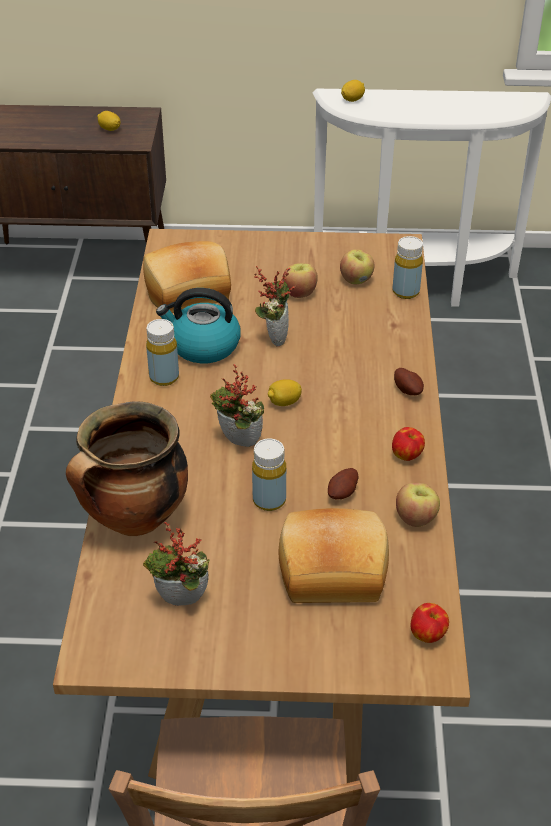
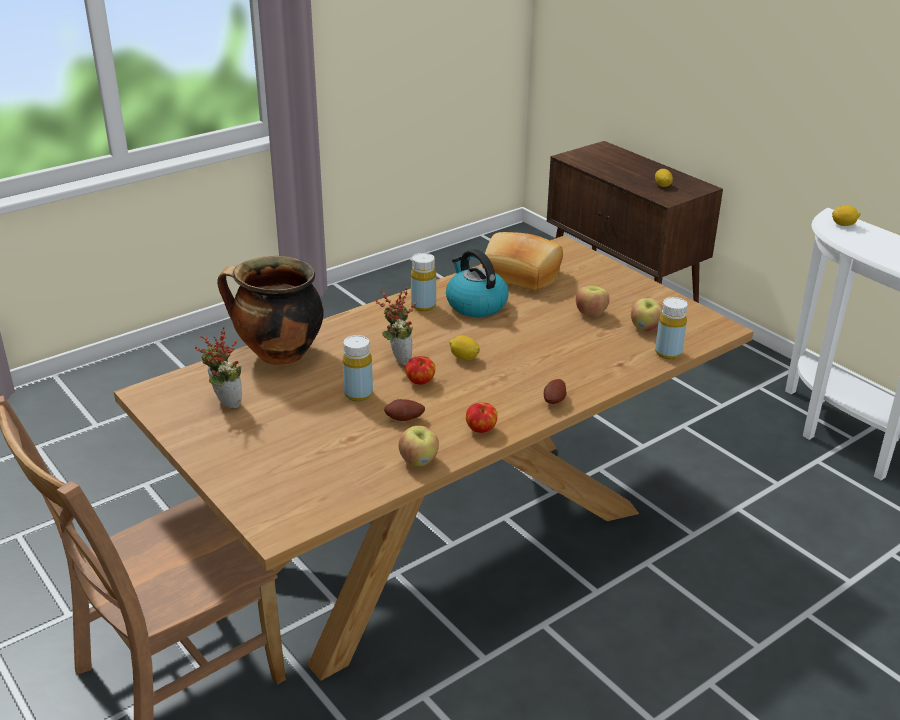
camera: 50 degrees right, 10 degrees down
potted plant [254,266,296,347] -> none
bread [278,508,389,603] -> none
apple [411,603,449,643] -> apple moved to [406,356,435,385]

